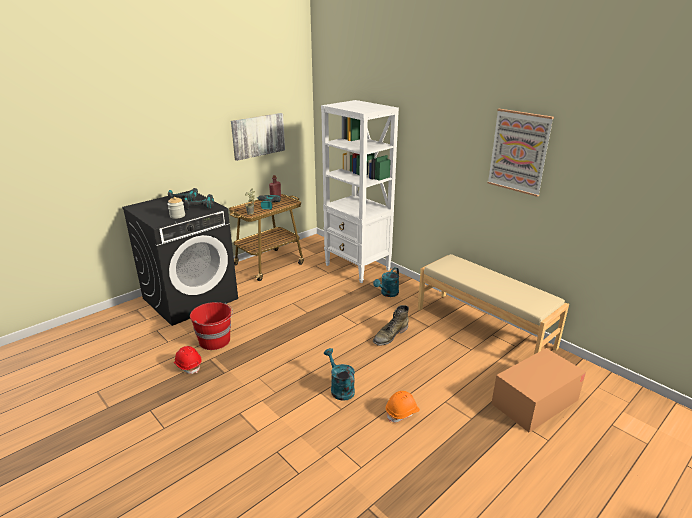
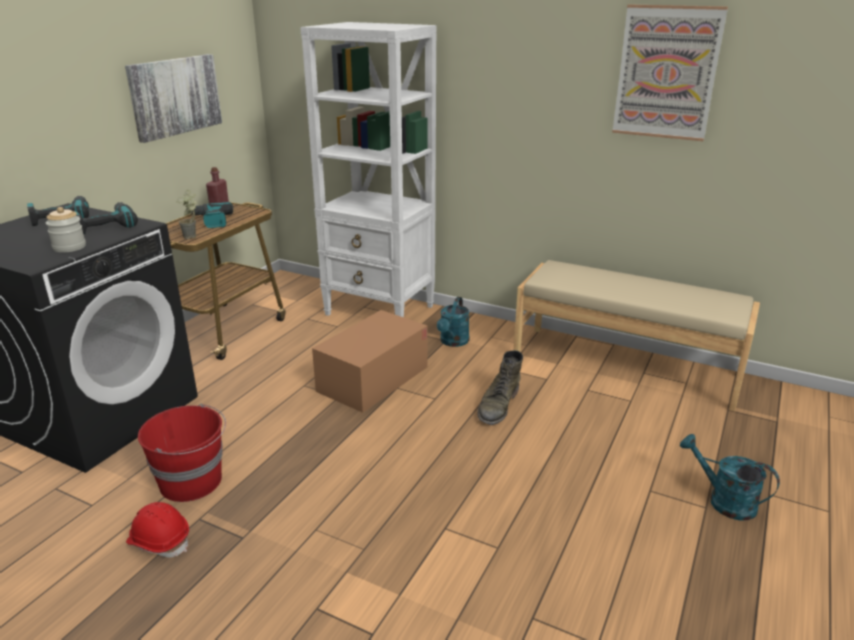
camera: 20 degrees left, 0 degrees up
turquoise watering can [324,348,355,401] -> turquoise watering can moved to [680,434,780,521]
orange hard hat [386,391,420,422] -> none
cardboard box [491,348,586,432] -> cardboard box moved to [312,310,428,413]

